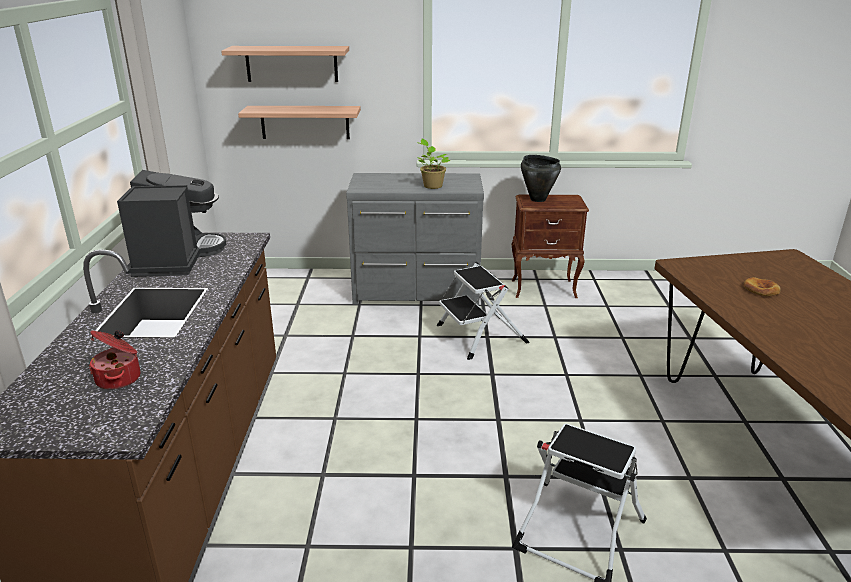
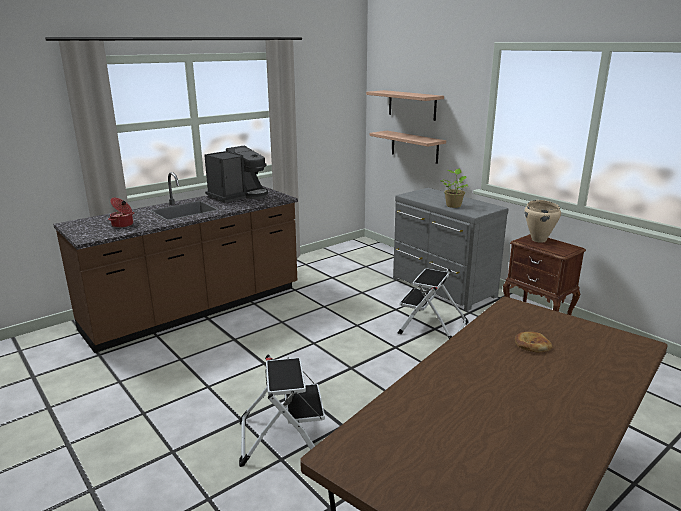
camera: 50 degrees right, 5 degrees down
black cooking pot [521,155,561,202] -> beige cooking pot [525,200,561,243]

